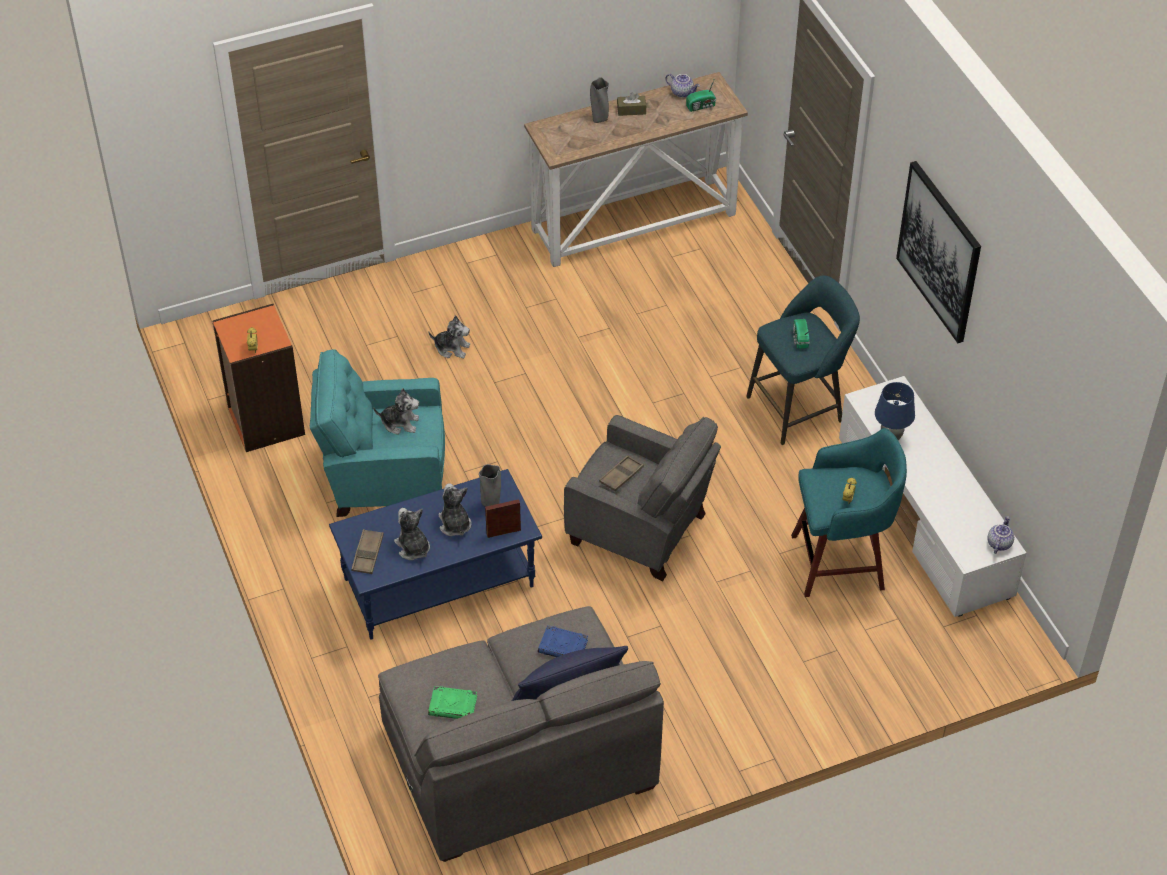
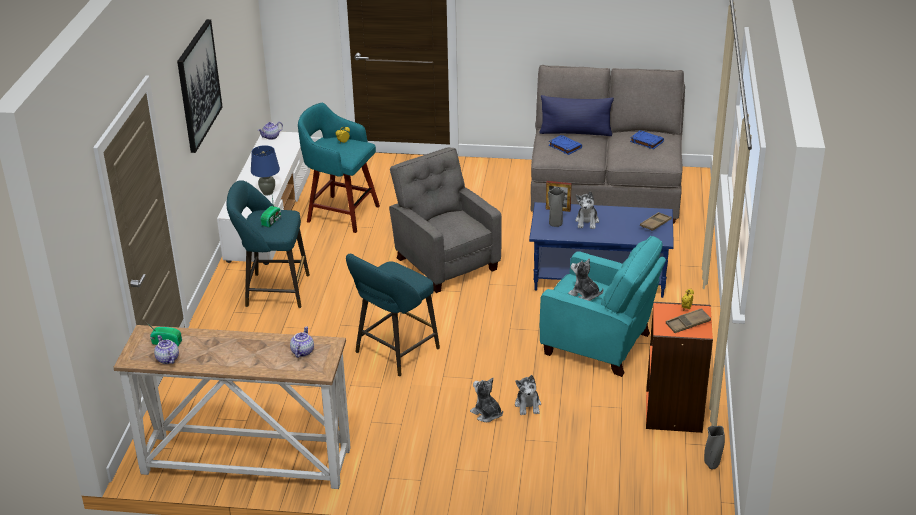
camera: 150 degrees left, 15 degrees down
plush toy [394,508,430,560] -> plush toy moved to [515,375,541,415]
green book [428,686,477,719] -> blue book [630,130,664,149]
grey vase [590,77,609,123] -> grey vase moved to [704,426,725,469]
brown tray [599,455,644,491] -> brown tray moved to [666,308,711,333]
brown tissue box [617,93,646,116] -> none
none -> teapot [290,327,314,358]
none -> turquoise stool [346,254,440,376]

